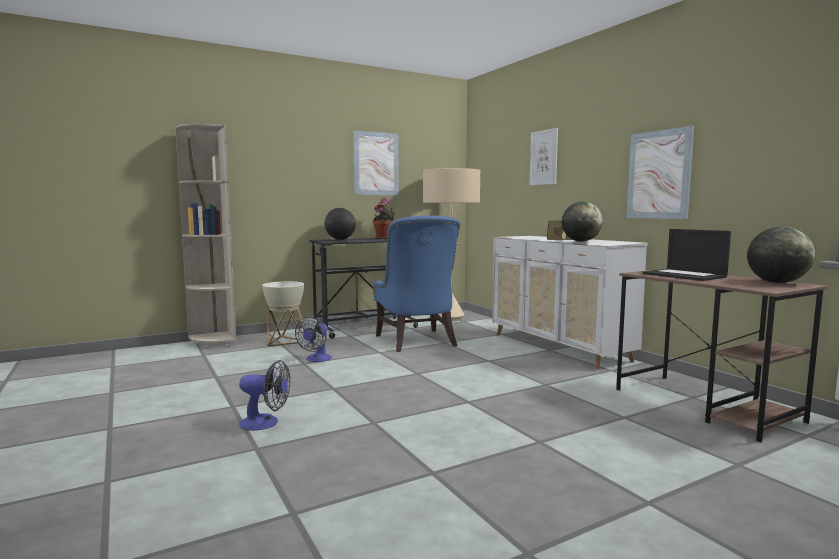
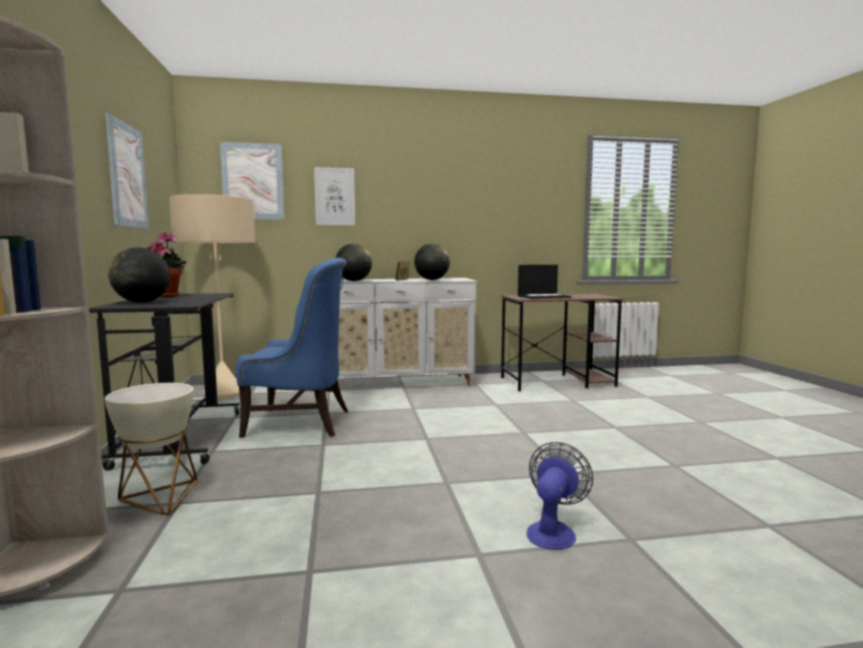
camera: 70 degrees left, 0 degrees up
fan [295,317,332,362] -> none
picture [627,126,694,219] -> picture moved to [220,142,284,220]
globe [747,227,815,283] -> globe moved to [336,244,372,281]

